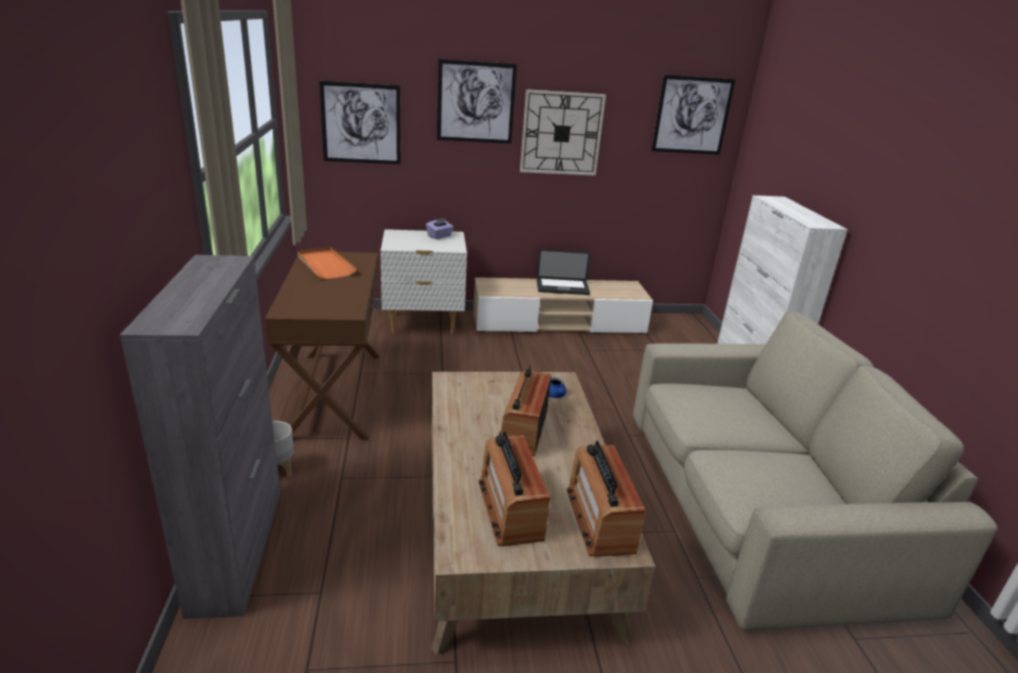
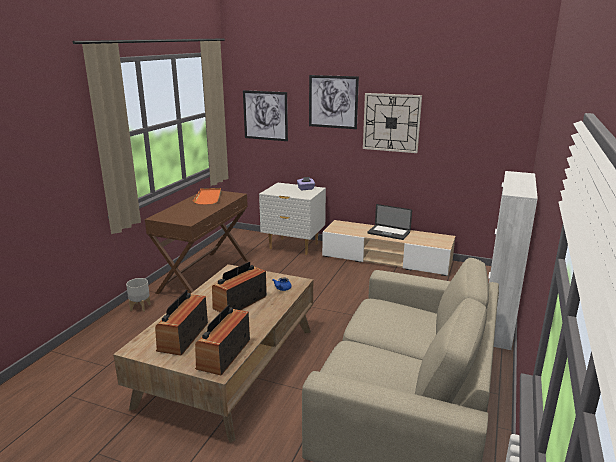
camera: 30 degrees right, 5 degrees down
grey cabinet [120,255,280,619] -> none
picture [651,75,735,155] -> none

